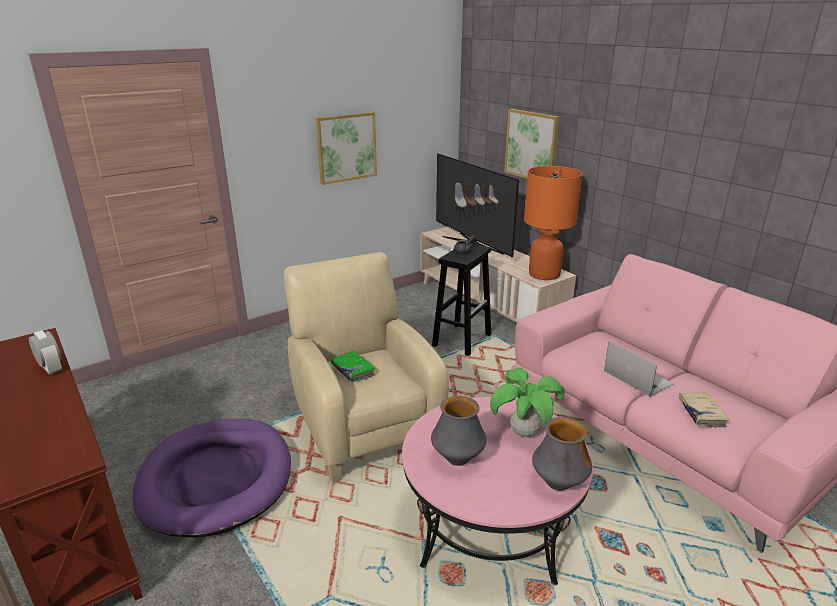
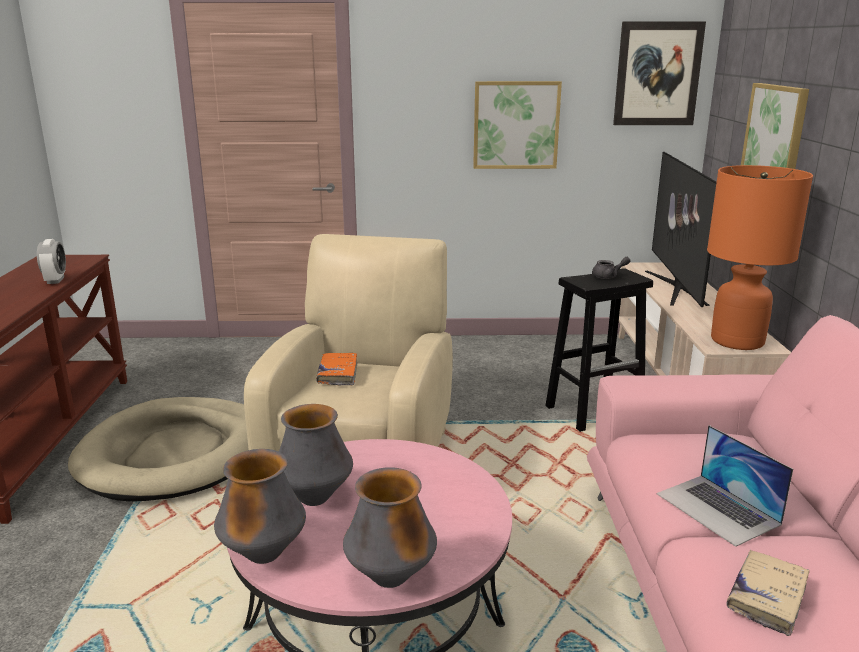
camera: 35 degrees right, 5 degrees down
purple dog bed [132,419,291,537] -> beige dog bed [68,397,249,502]
green book [331,351,375,382] -> orange book [316,353,357,386]
potted plant [490,367,565,437] -> none
laptop [604,342,673,397] -> laptop turned 150 degrees clockwise [657,425,793,547]
none -> vase [214,449,306,564]
none -> picture [613,21,706,125]

